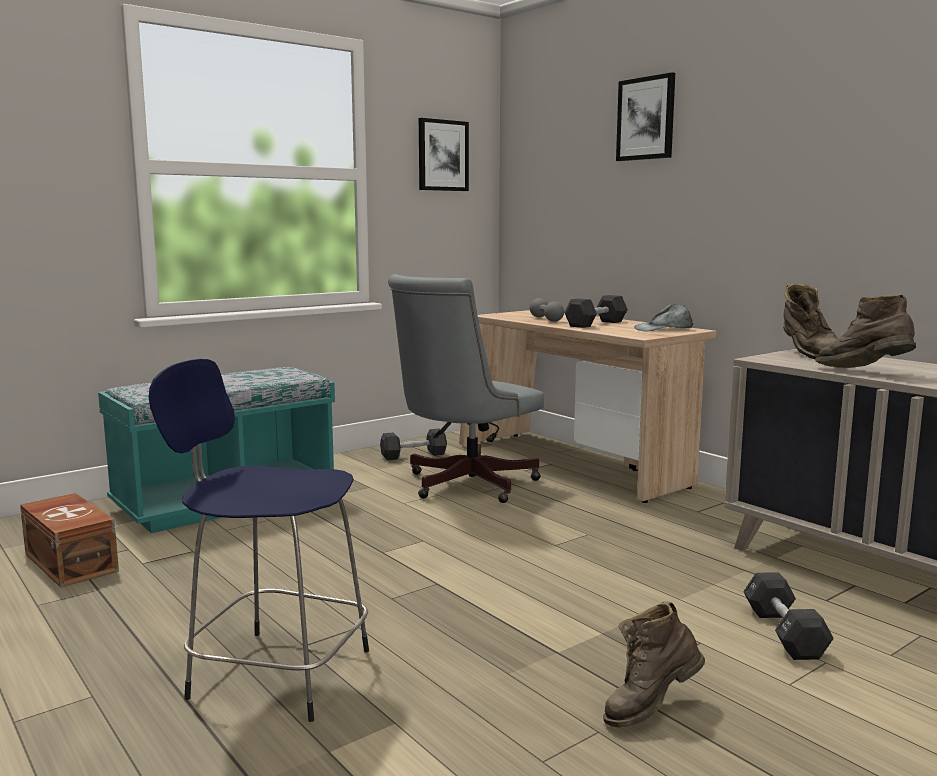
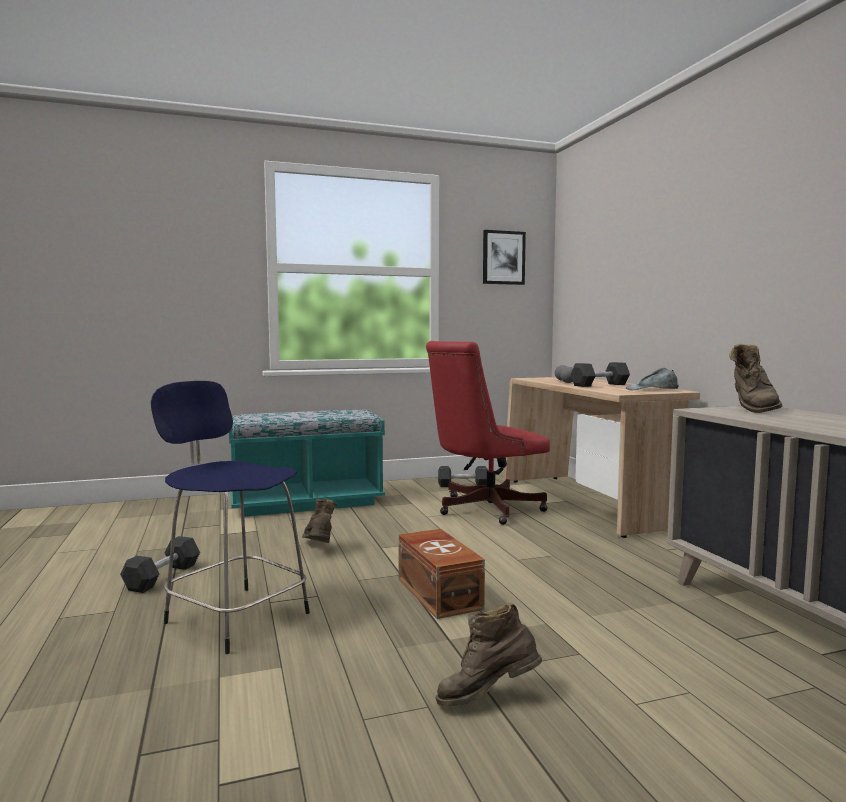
camera: 20 degrees right, 5 degrees down
brown storage box [20,493,119,588] -> brown storage box moved to [398,529,485,619]
grey office chair [388,274,544,503] -> red office chair [426,341,550,525]
picture [616,72,675,161] -> none
black dumbbell [743,572,834,660] -> black dumbbell moved to [120,536,200,593]
brown boot [815,294,916,368] -> brown boot moved to [302,498,338,543]

